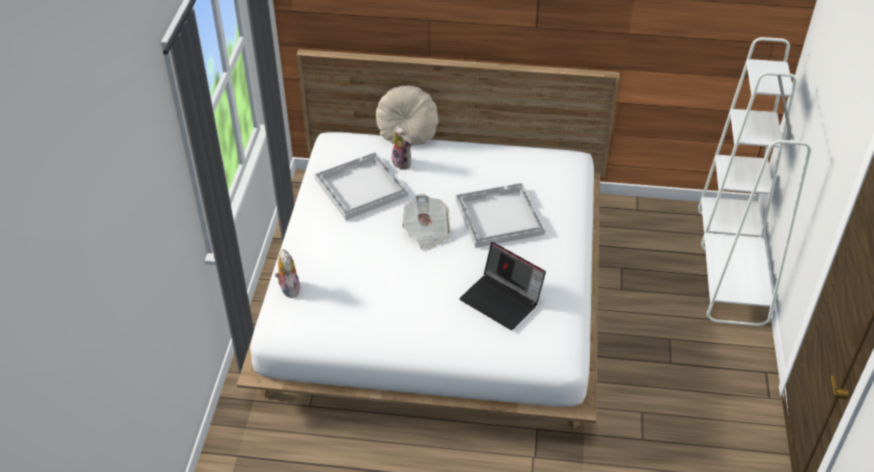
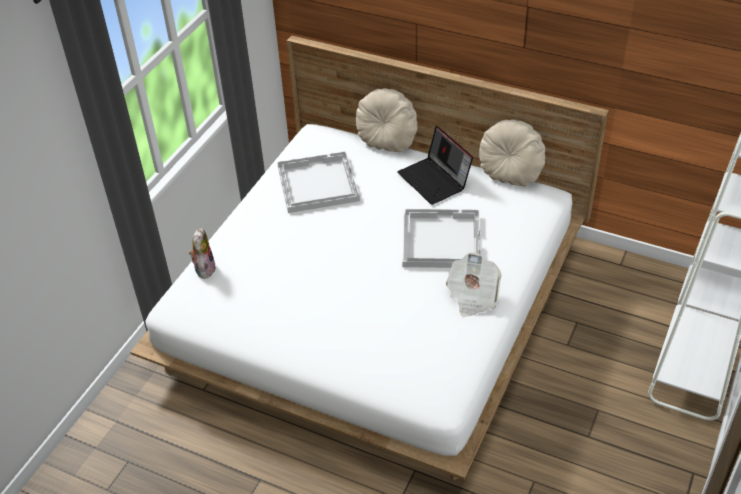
camera: 20 degrees right, 0 degrees up
plush toy [392,126,412,170] -> none
newspaper [402,194,450,251] -> newspaper moved to [446,252,502,317]
laptop [460,242,546,330] -> laptop moved to [398,126,473,205]
none -> beige pillow [479,119,545,187]

